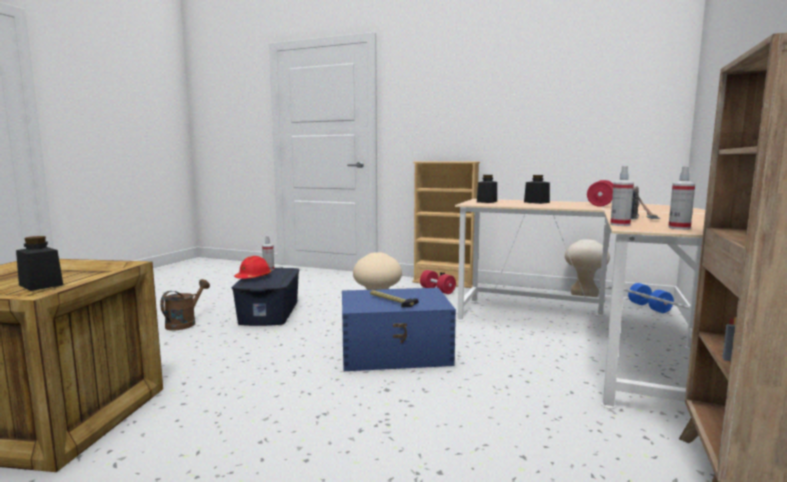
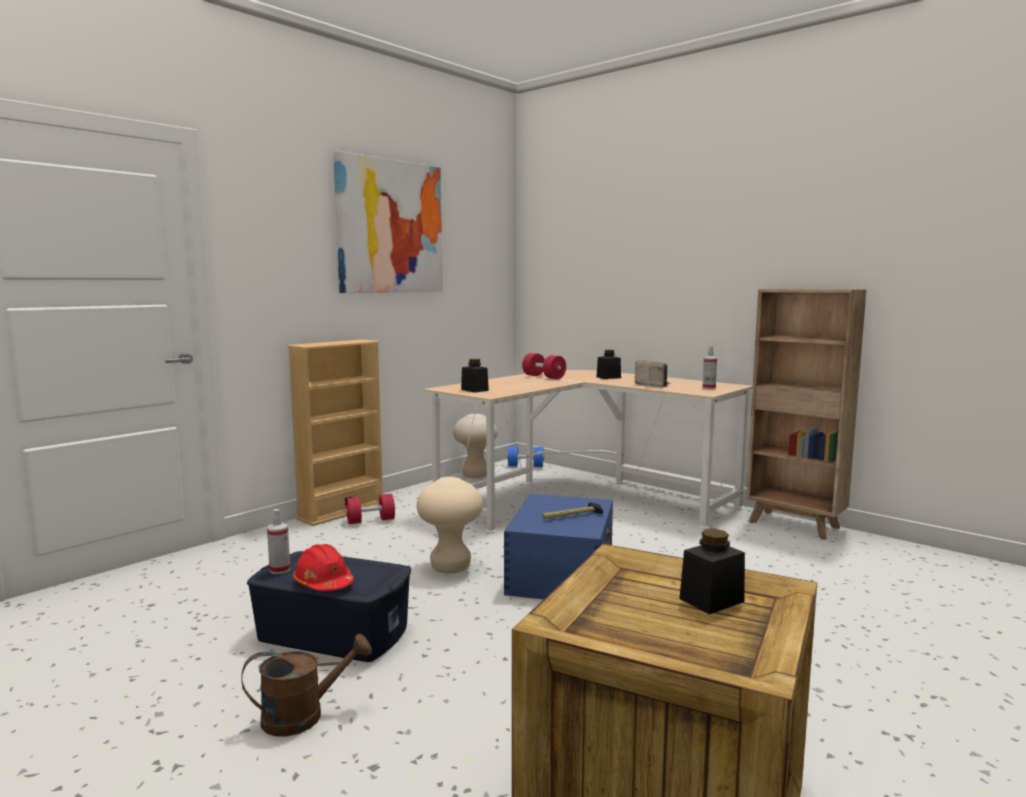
camera: 70 degrees left, 0 degrees up
brown watering can [160,279,210,330] -> brown watering can turned 120 degrees clockwise [242,634,372,736]
black jar [524,175,550,204] -> black jar moved to [597,350,621,379]
spray bottle [610,166,634,226] -> none
none -> picture [333,151,443,293]

